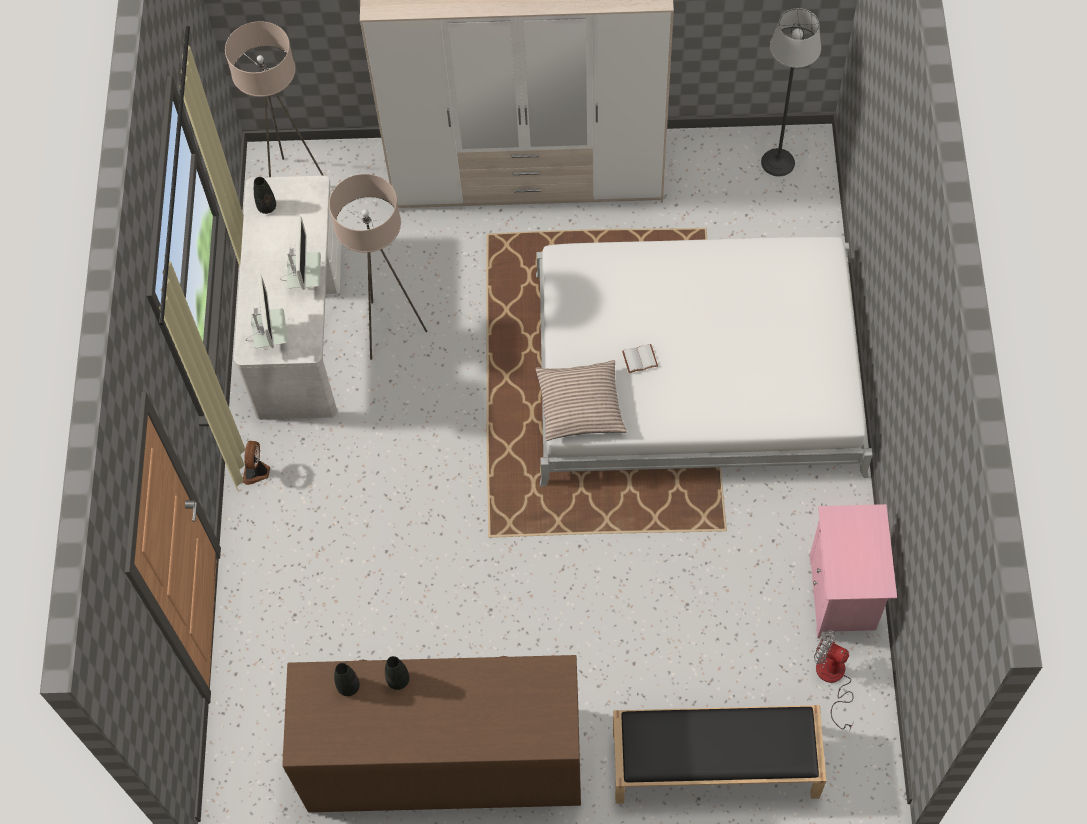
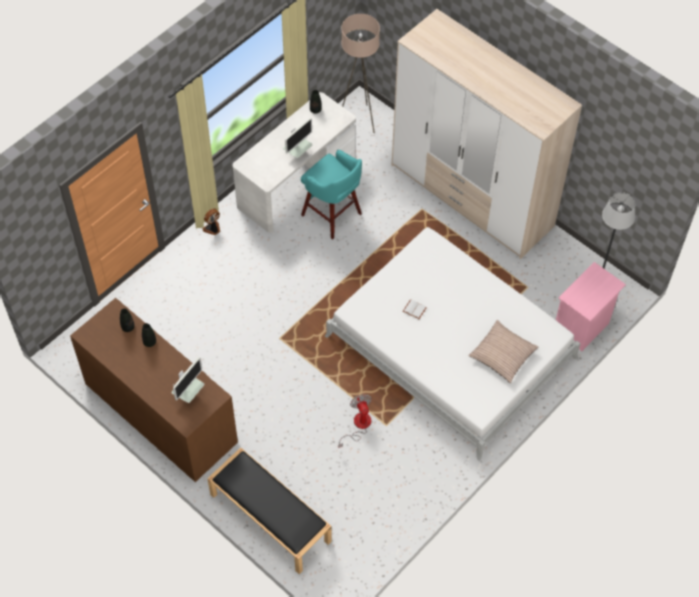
camera: 40 degrees right, 5 degrees down
monitor [246,274,288,348] -> monitor moved to [172,357,205,403]
beige floor lamp [329,174,427,360] -> turquoise stool [301,150,362,240]
pillow [536,360,627,441] -> pillow moved to [468,320,538,383]
pink nightstand [810,504,897,638] -> pink nightstand moved to [556,262,626,351]
fan [814,630,854,731] -> fan moved to [338,394,372,448]

